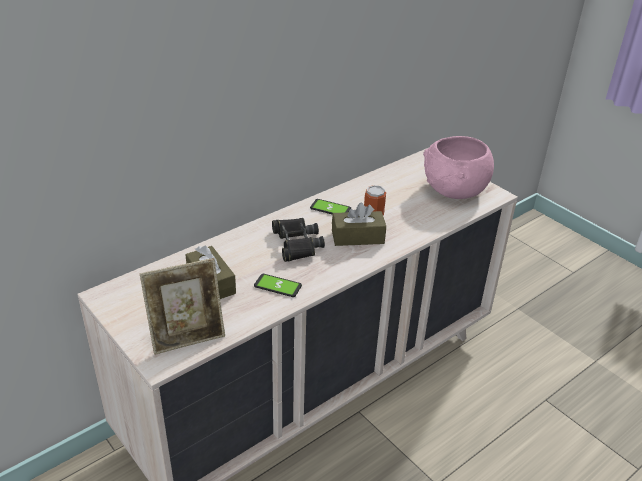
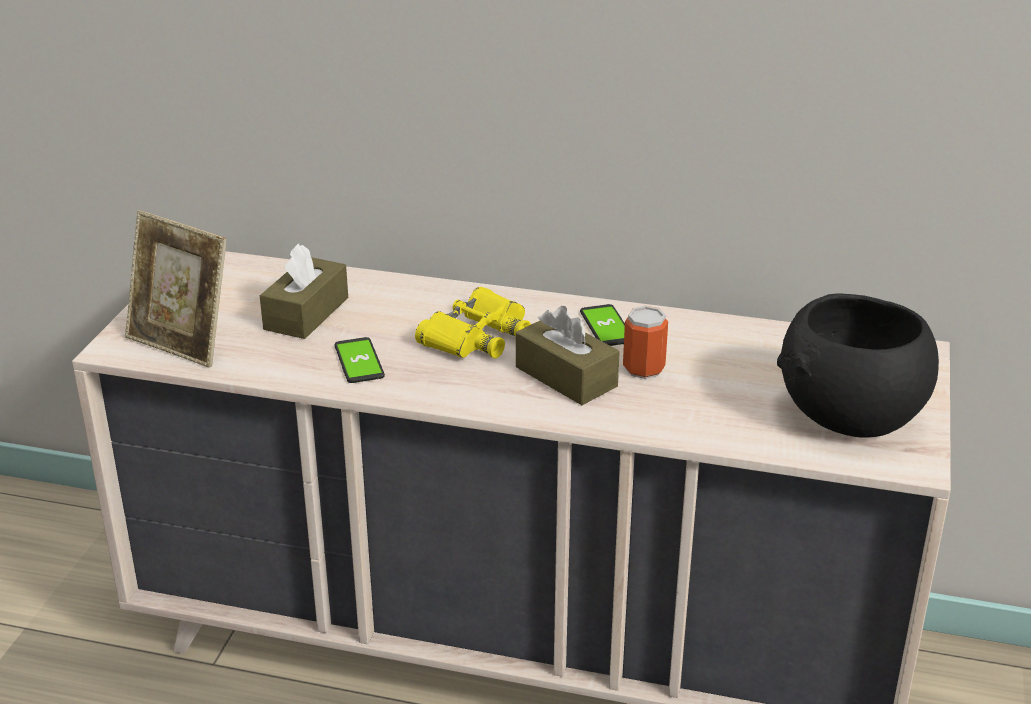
camera: 55 degrees right, 5 degrees down
black binoculars [272,218,325,262] -> yellow binoculars [415,287,531,359]
pink bowl [423,136,494,199] -> black bowl [777,293,939,438]

